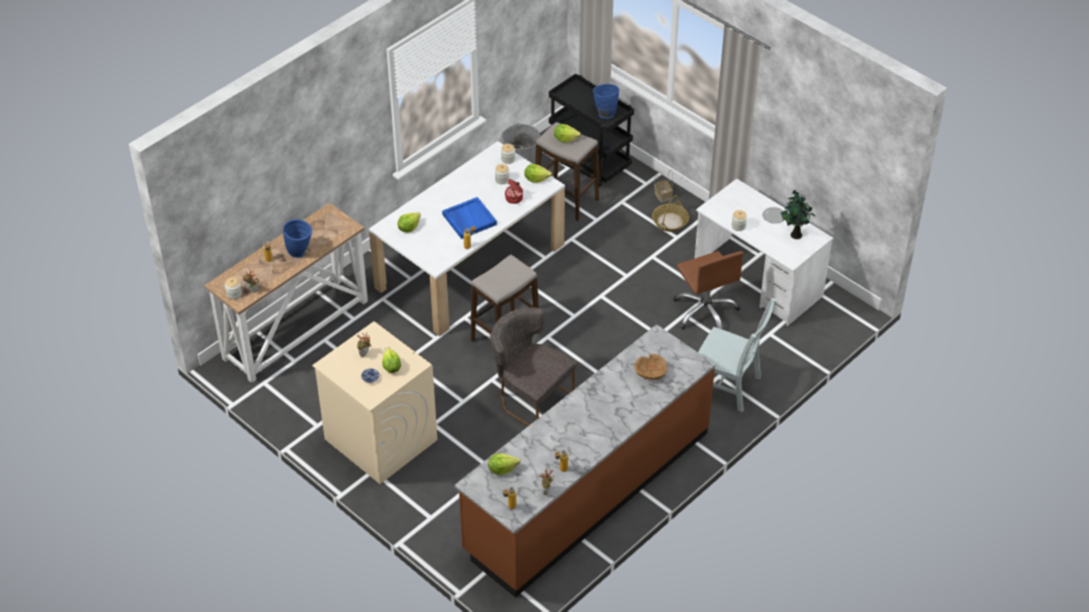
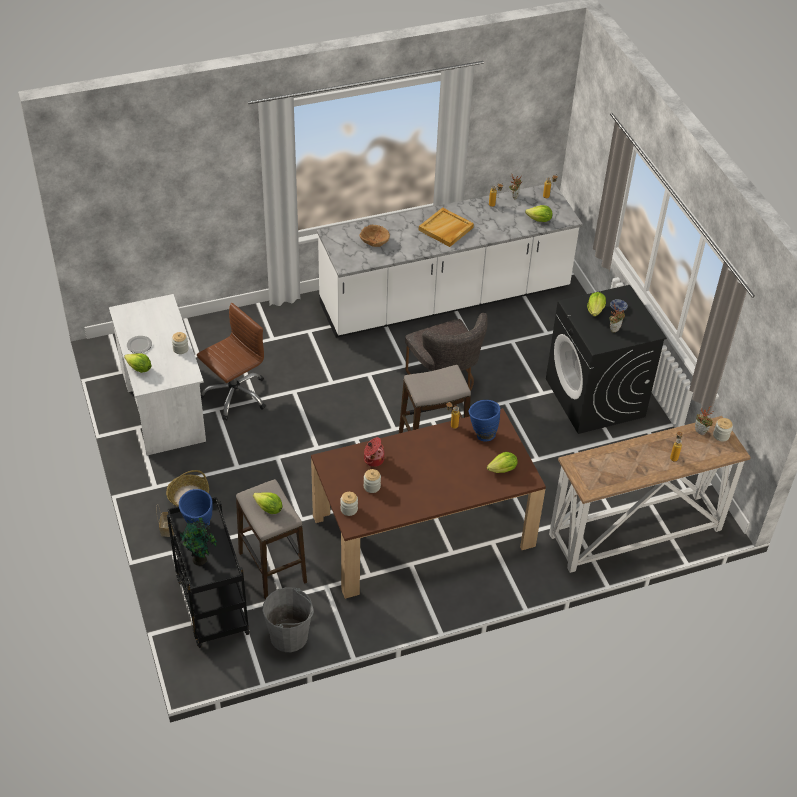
camera: 155 degrees left, 0 degrees up
blue vase [283,219,312,258] -> blue vase moved to [468,400,500,442]
beige washing machine [312,321,437,484] -> black washing machine [546,285,667,434]
white dining table [369,141,565,336] -> brown dining table [311,408,546,599]
blue tray [442,197,497,239] -> none
brown counter [455,324,716,598] -> white counter [317,183,583,338]
lettuce [524,164,552,183] -> lettuce moved to [124,353,151,373]
brown office chair [673,251,744,329] -> brown office chair turned 45 degrees clockwise [197,303,266,421]
grey chair [698,298,776,412] -> none
potted plant [781,190,815,239] -> potted plant moved to [180,517,217,566]
none -> beige tray [418,207,474,247]

